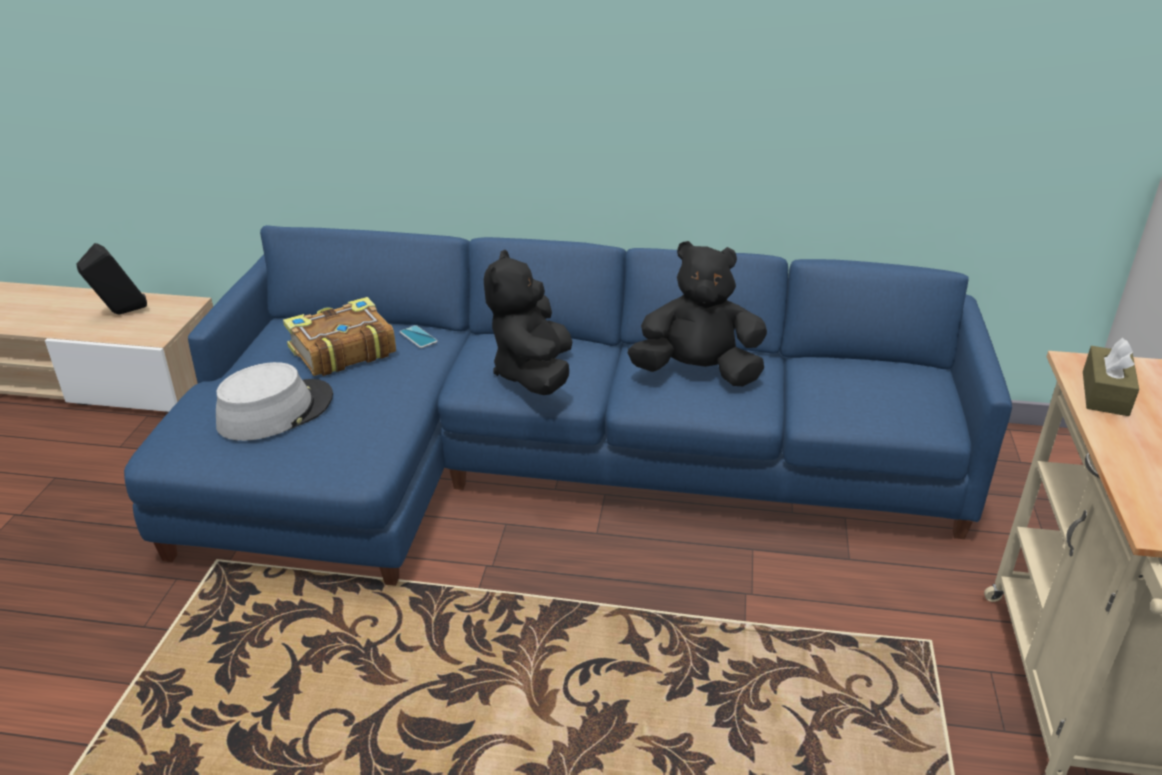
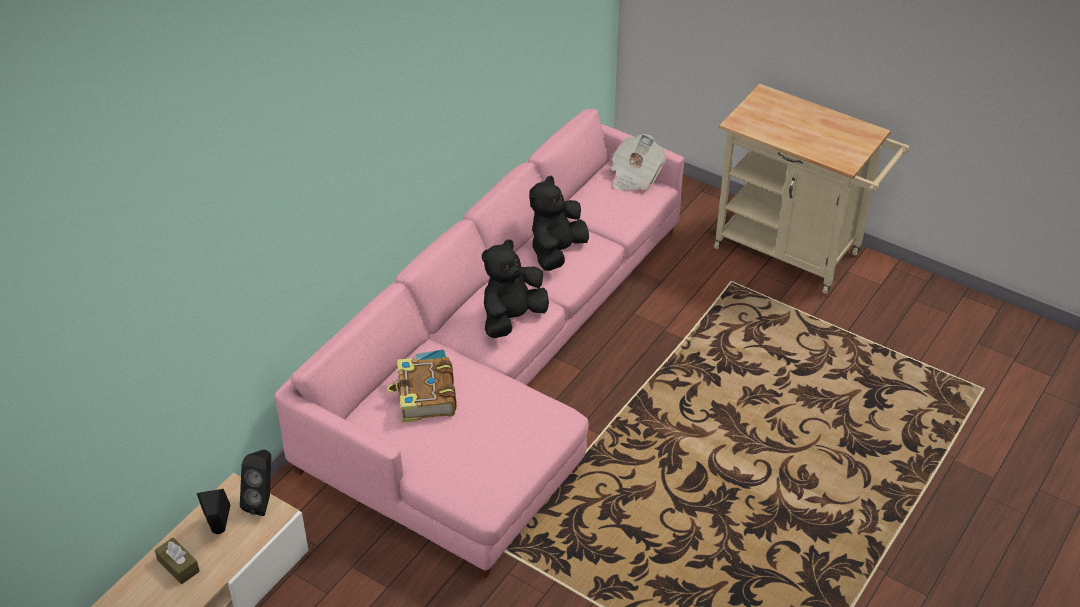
camera: 65 degrees left, 10 degrees up
blue sofa [124,225,1012,586] -> pink sofa [274,109,685,579]
grey hat [216,362,333,441] -> none
black plush toy [484,250,572,395] -> black plush toy turned 105 degrees clockwise [482,239,549,338]
brown tissue box [1083,338,1139,416] -> brown tissue box moved to [155,538,200,584]
none -> black speaker [240,450,271,516]
none -> newspaper [611,134,666,191]

